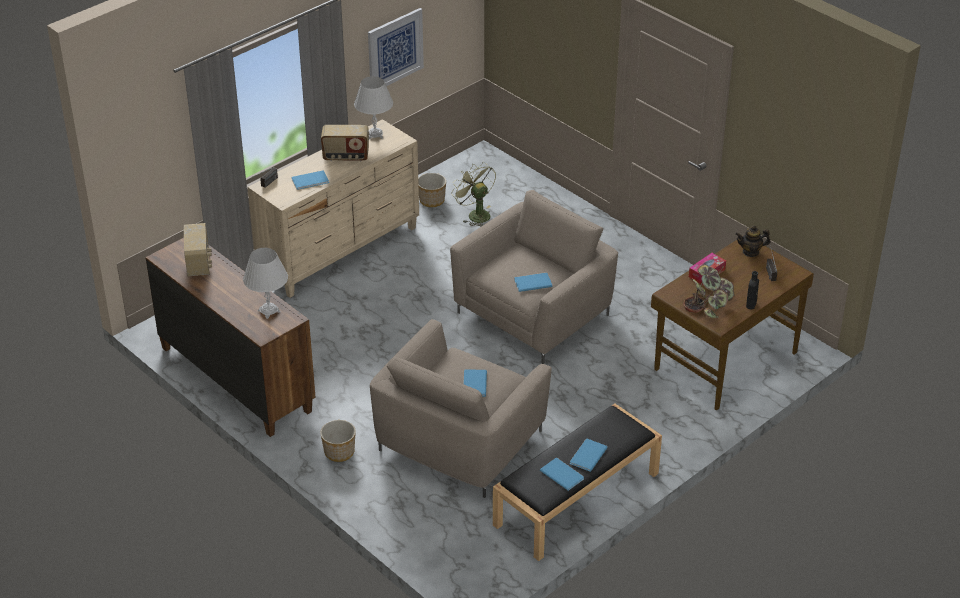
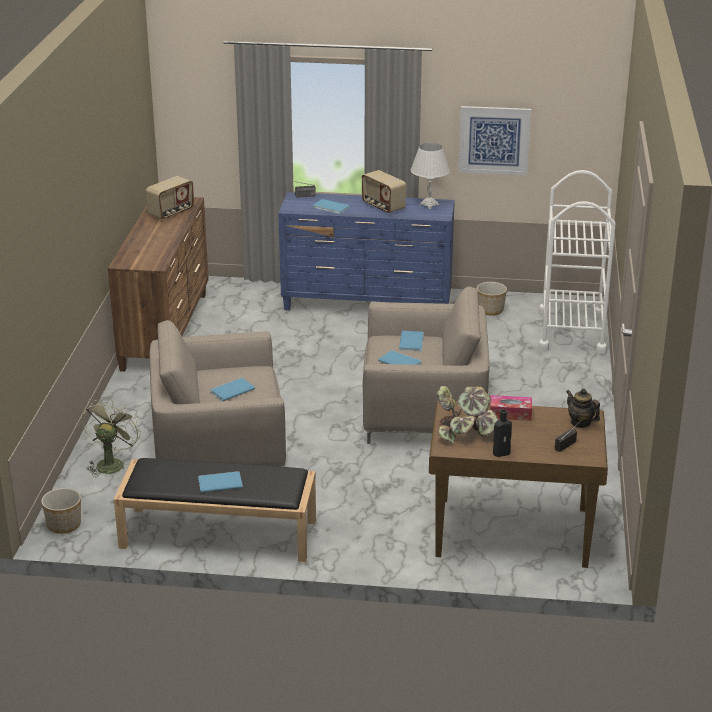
camera: 50 degrees right, 10 degrees down
white table lamp [243,248,288,319] -> none
beige dresser [248,119,419,298] -> blue dresser [278,192,455,310]
planter [320,420,356,462] -> planter moved to [41,488,81,534]
green fan [451,162,496,226] -> green fan moved to [81,398,141,477]
blue book [540,458,584,491] -> blue book moved to [399,331,424,351]
none -> white cart [538,170,616,355]

